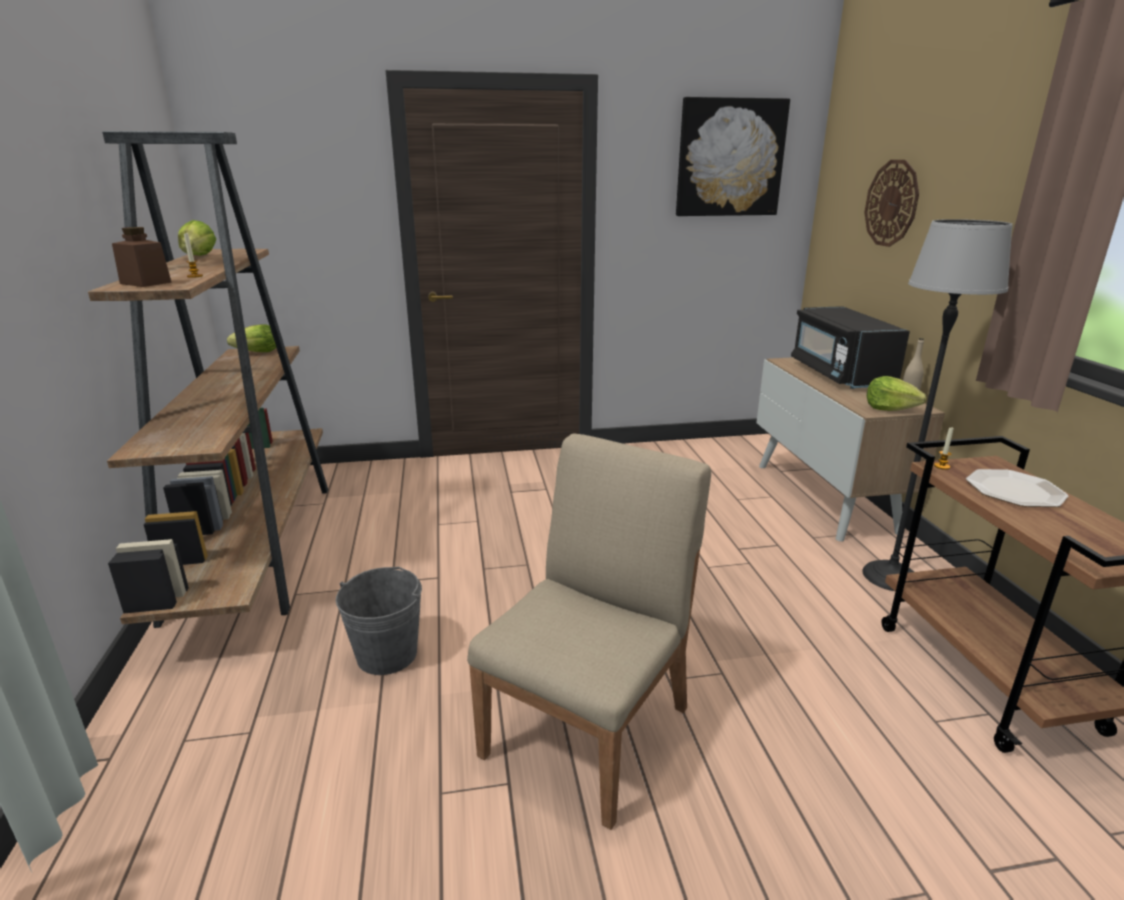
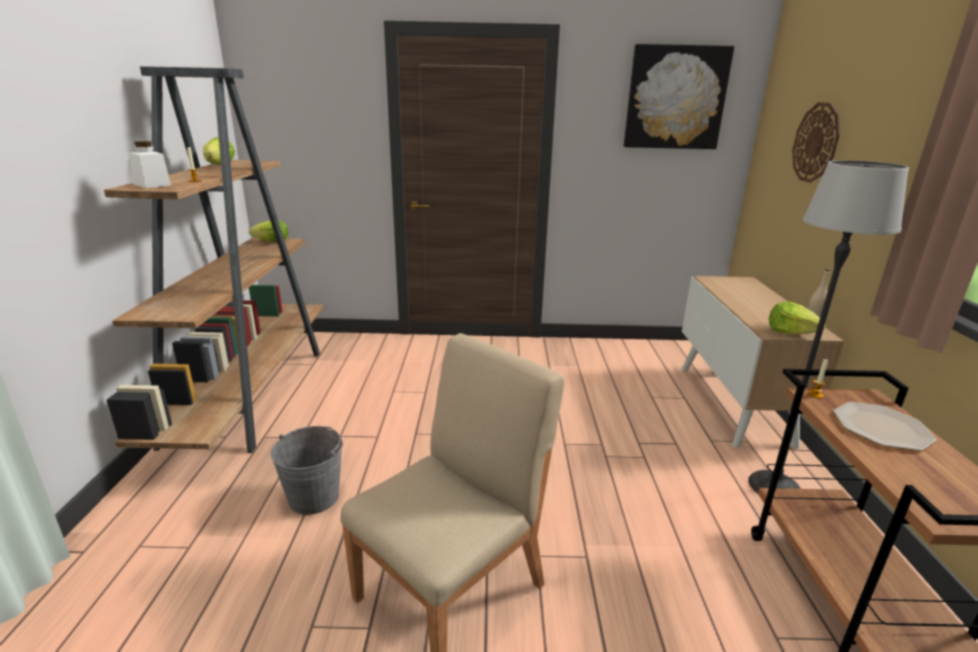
camera: 10 degrees right, 0 degrees up
brown jar [112,227,172,287] -> white jar [128,141,171,188]
black microwave [791,306,910,389] -> none

